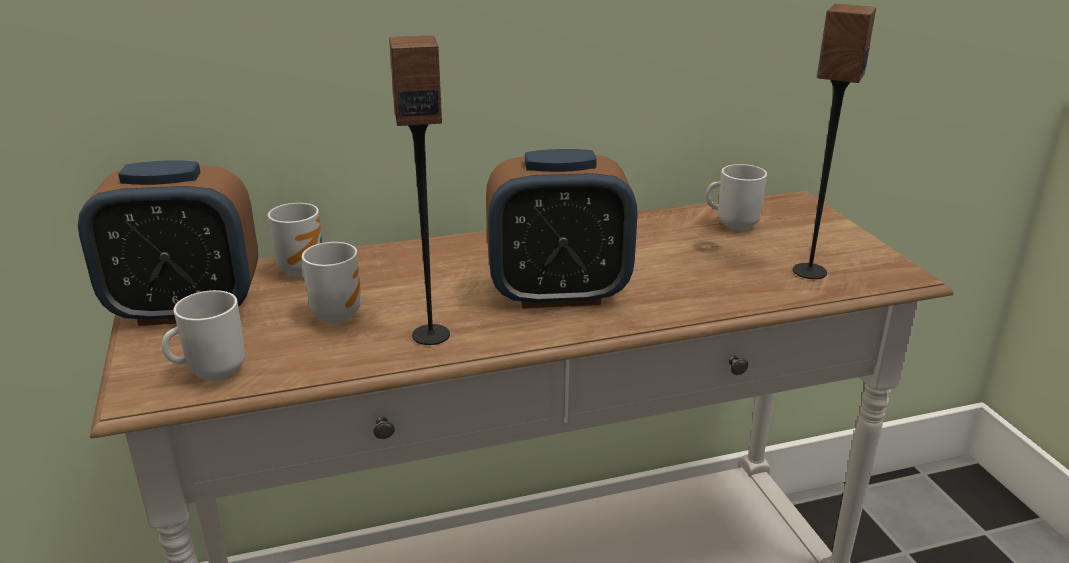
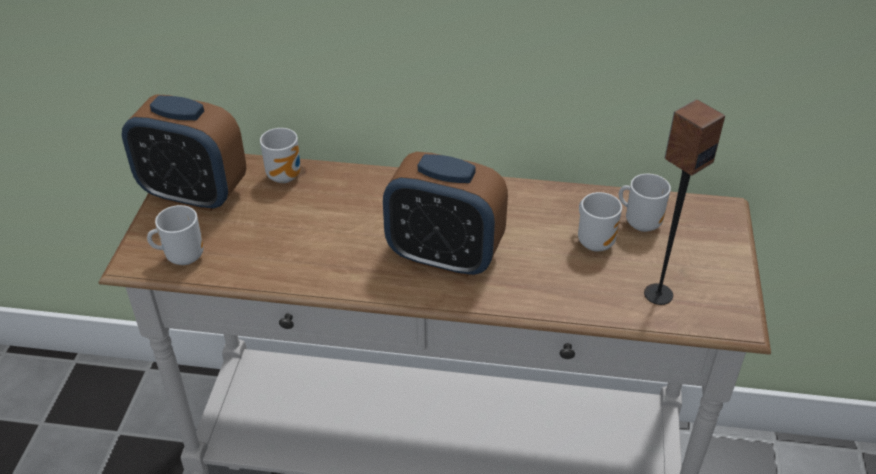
camera: 25 degrees right, 15 degrees up
mug [302,242,361,323] -> mug moved to [578,192,622,252]
speaker [389,35,450,345] -> none

